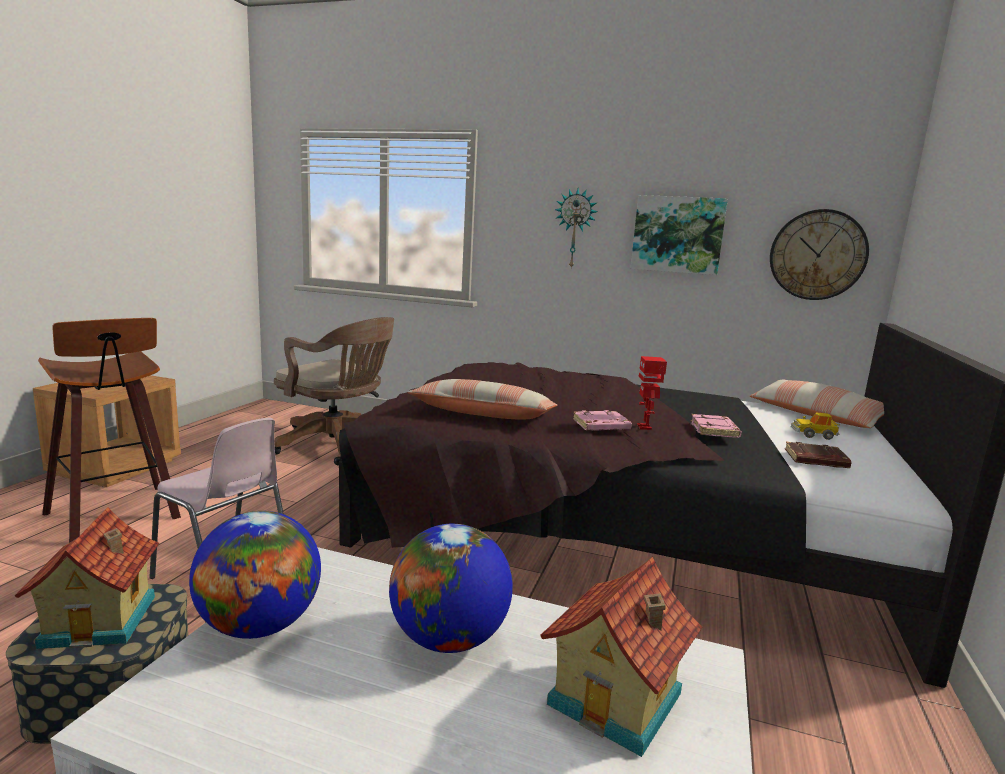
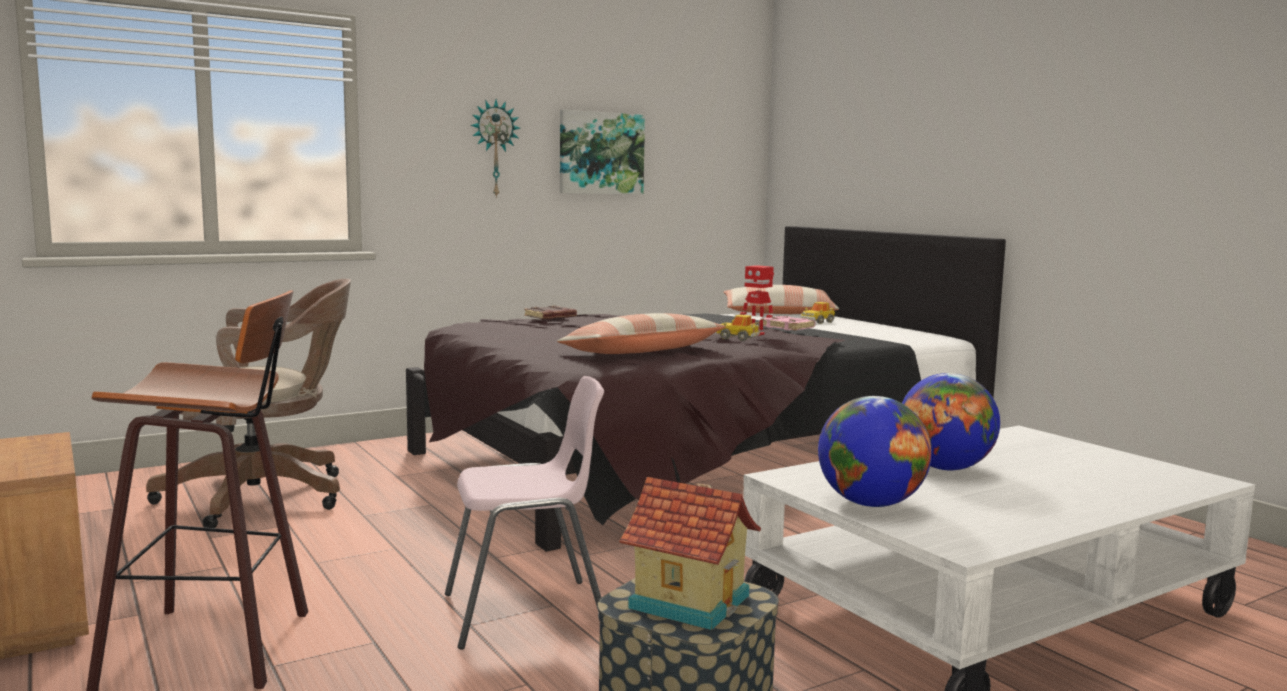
camera: 50 degrees left, 5 degrees down
toy house [540,557,702,757] -> none
pink book [573,410,632,431] -> toy car [714,315,760,341]
wall clock [770,209,869,300] -> none
brown book [785,442,851,468] -> brown book moved to [524,305,577,319]

